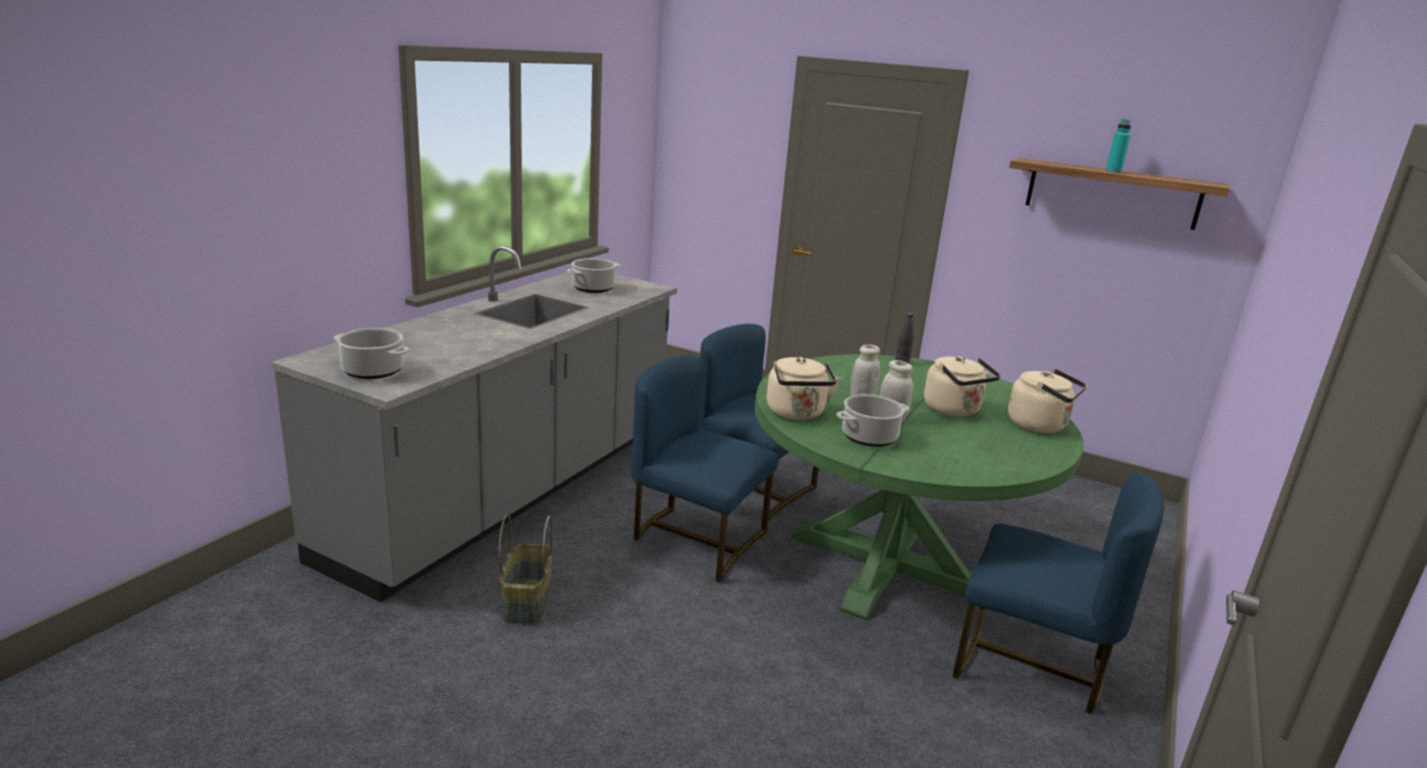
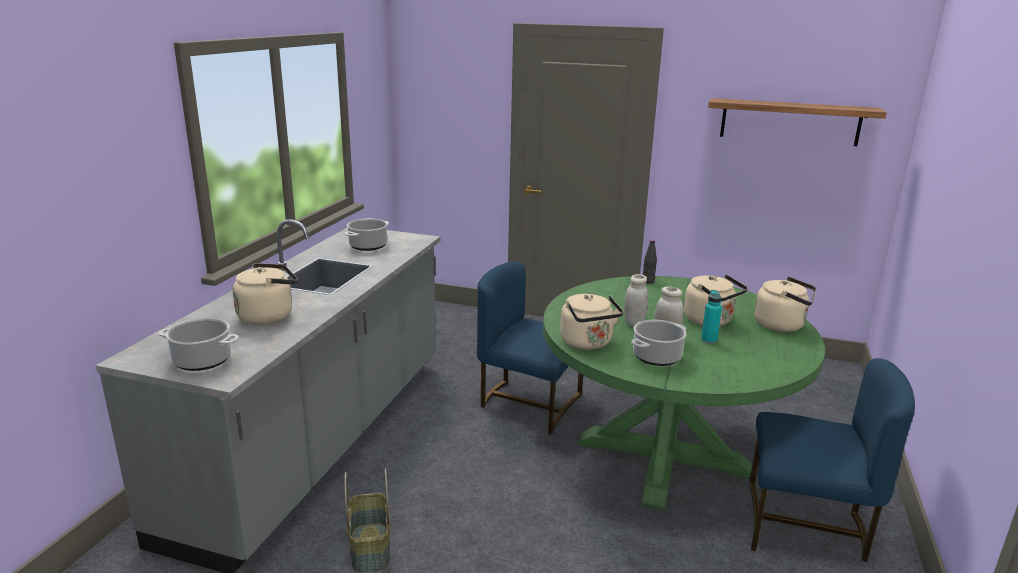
camera: 10 degrees left, 0 degrees up
blue chair [631,355,779,583] -> none
turquoise bottle [1106,119,1131,173] -> turquoise bottle moved to [701,290,722,344]
none -> beige kettle [233,263,298,325]

